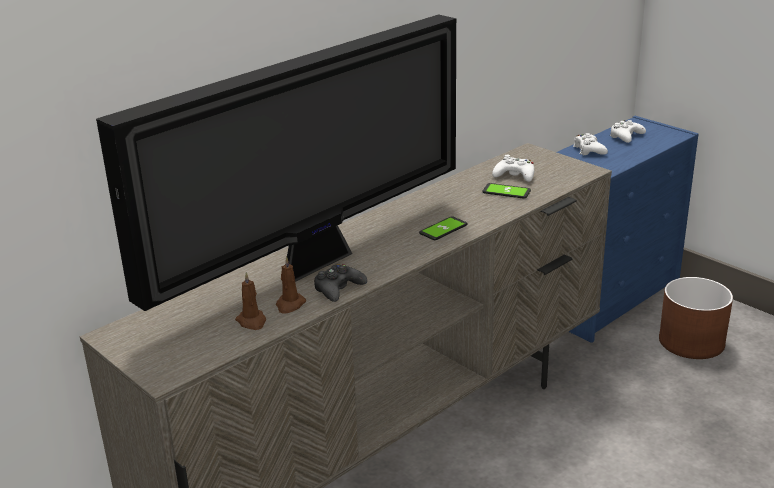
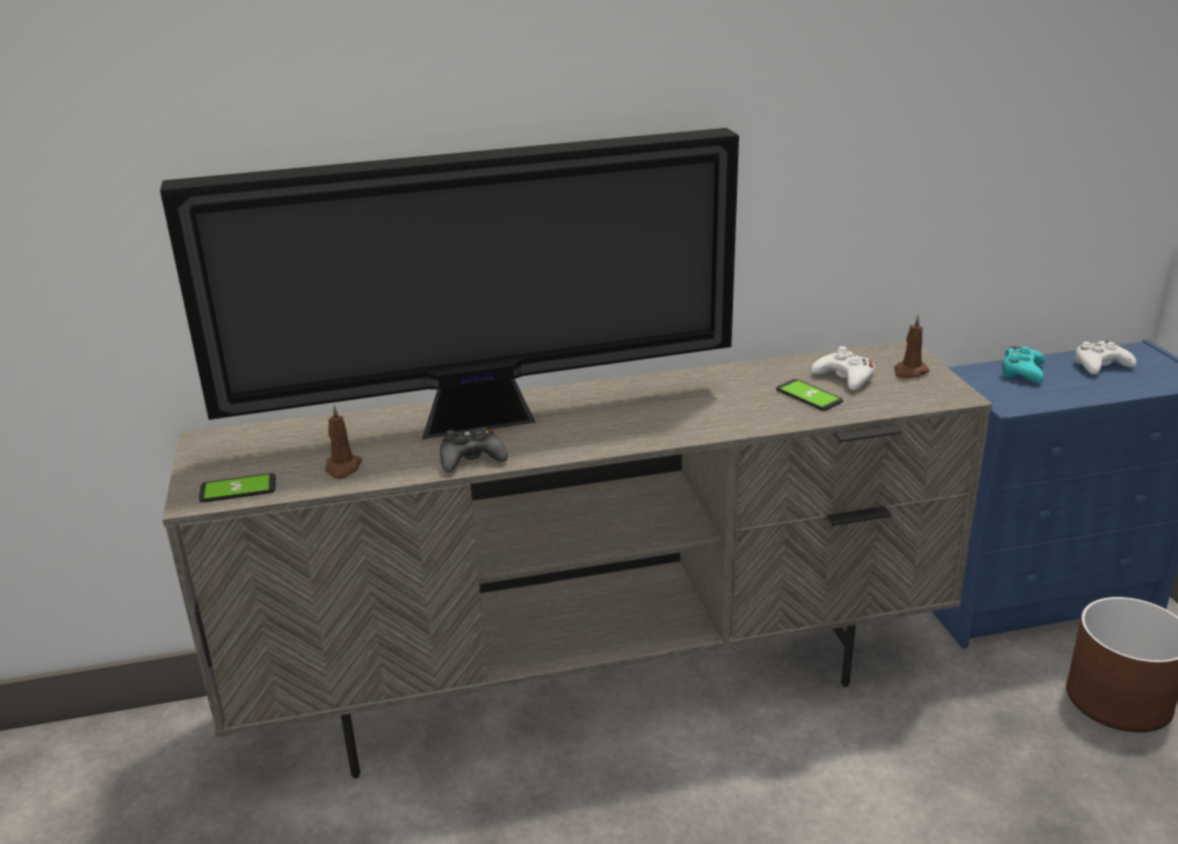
camera: 30 degrees right, 0 degrees up
brown candle [276,256,306,314] -> brown candle moved to [894,315,930,378]
phone [419,216,468,240] -> phone moved to [199,473,276,502]
white game controller [573,133,608,155] -> turquoise game controller [1001,346,1045,383]

